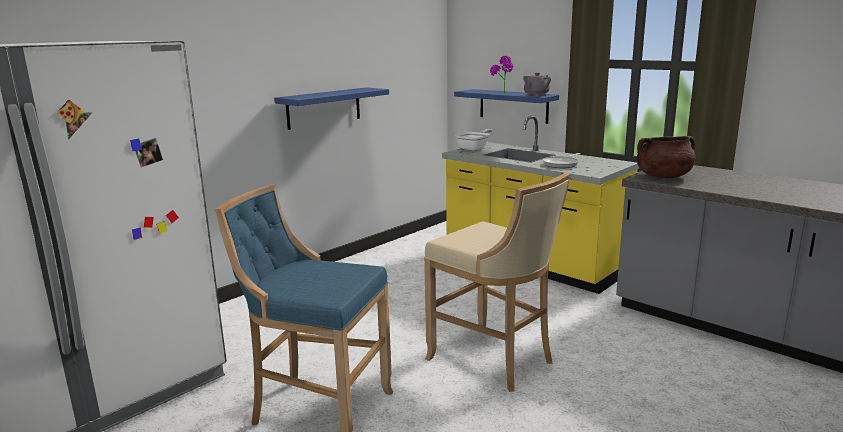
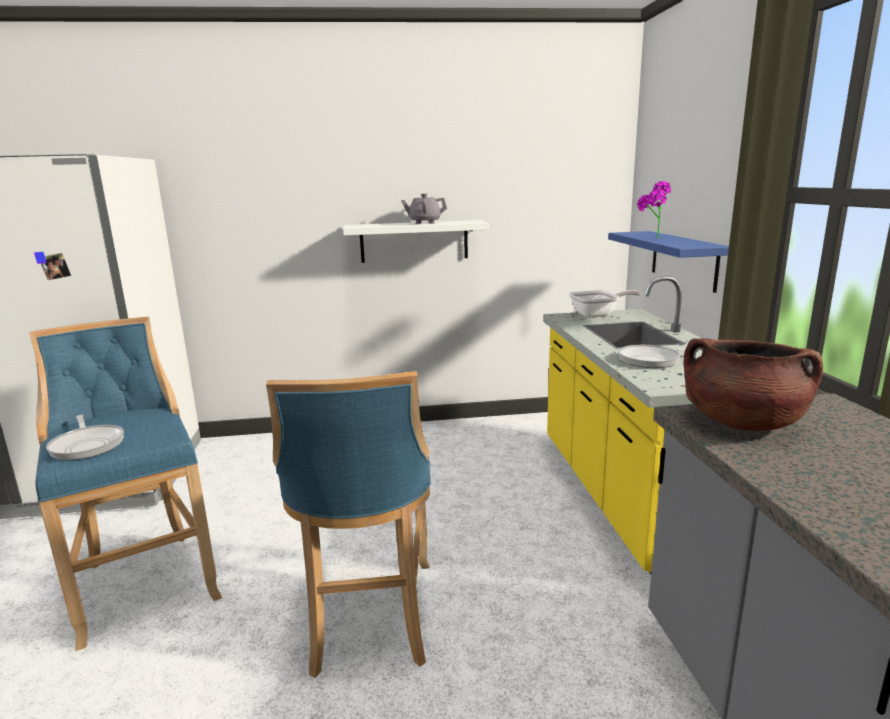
camera: 40 degrees right, 0 degrees up
blue shelf [274,87,389,130] -> white shelf [343,220,489,263]
beige stool [424,172,570,392] -> blue stool [266,371,430,678]
grey teapot [523,72,551,96] -> grey teapot moved to [401,194,447,224]
none -> frying pan [46,415,124,460]

